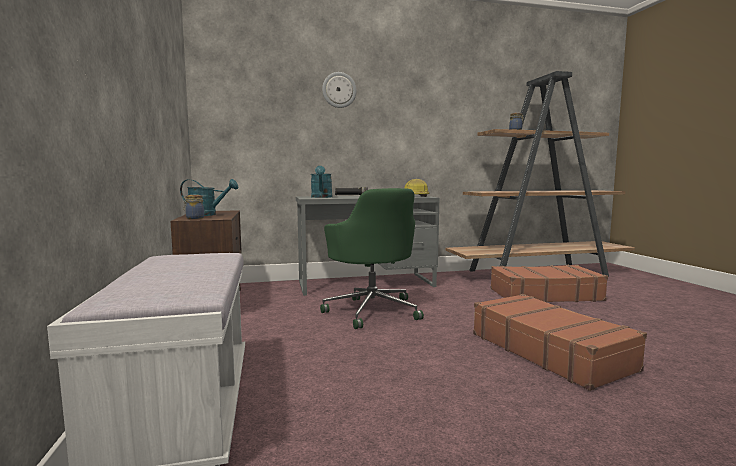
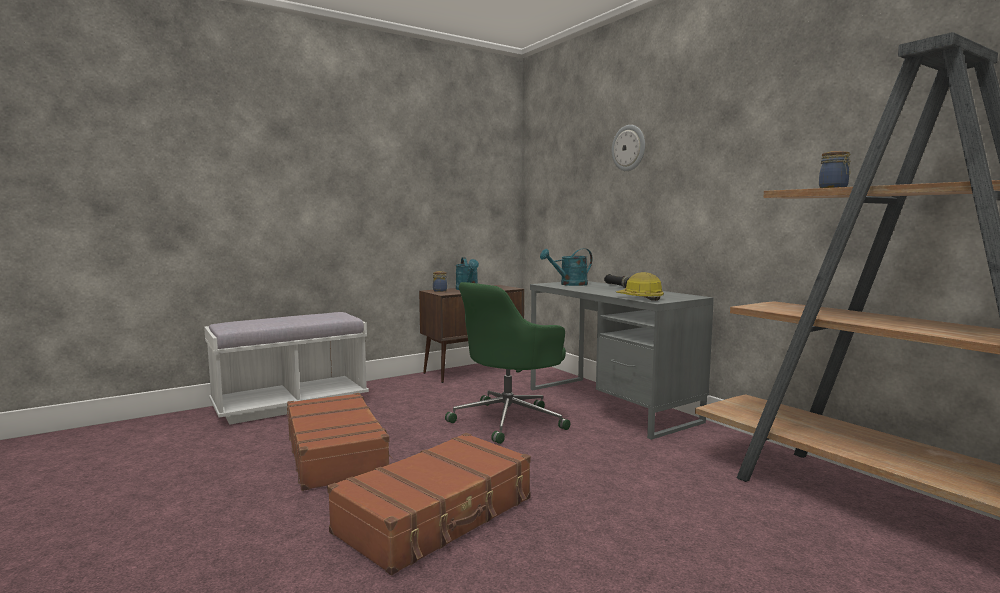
camera: 70 degrees right, 0 degrees up
brown suitcase [491,265,608,302] -> brown suitcase moved to [287,393,393,491]

